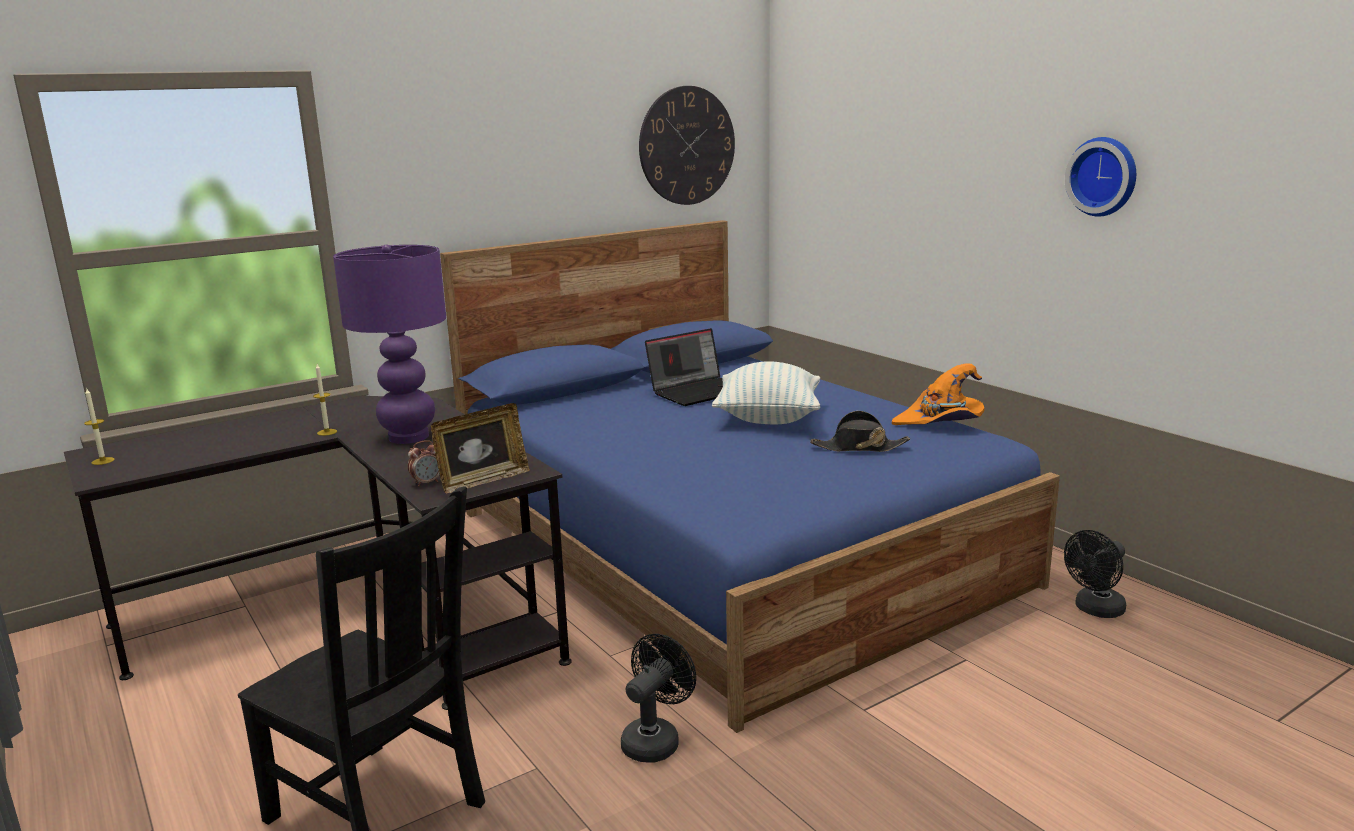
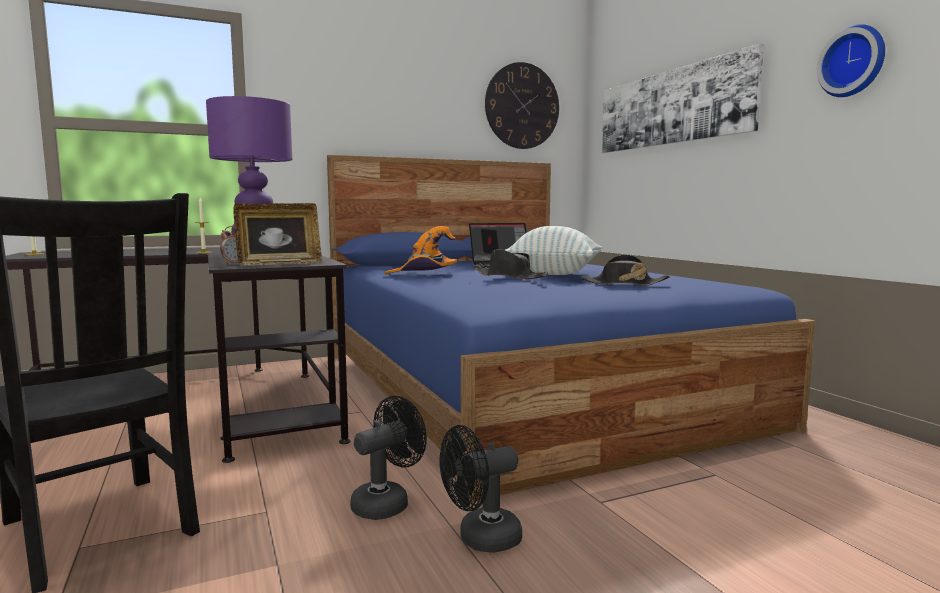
camera: 10 degrees right, 10 degrees down
orange hat [892,363,984,425] -> orange hat moved to [384,226,457,274]
black fan [1064,530,1126,618] -> black fan moved to [439,425,522,553]
none -> black hat [473,249,548,279]
none -> picture [602,43,764,153]

